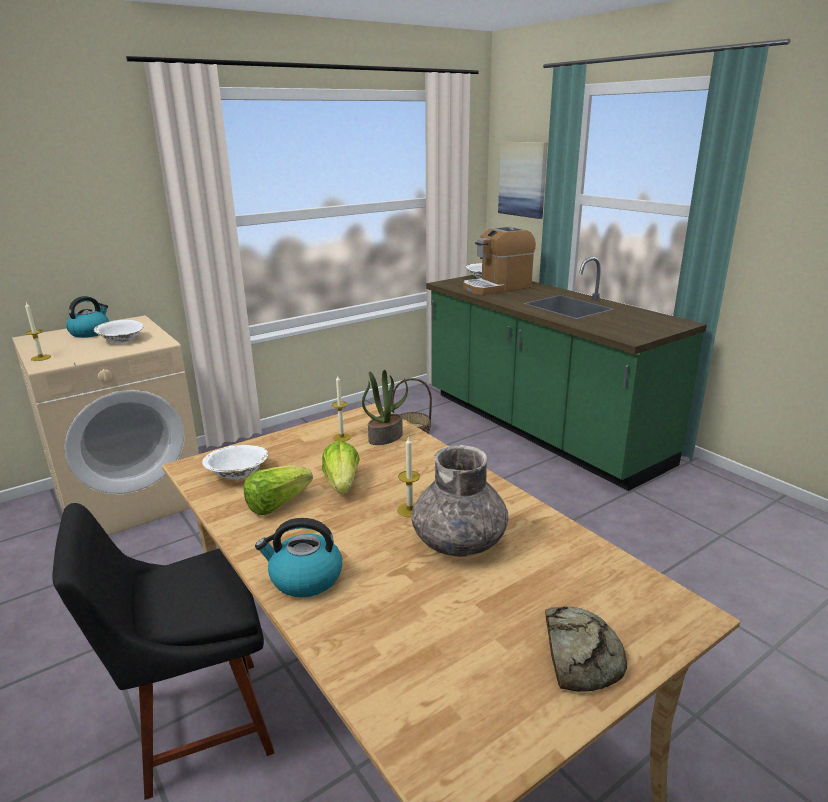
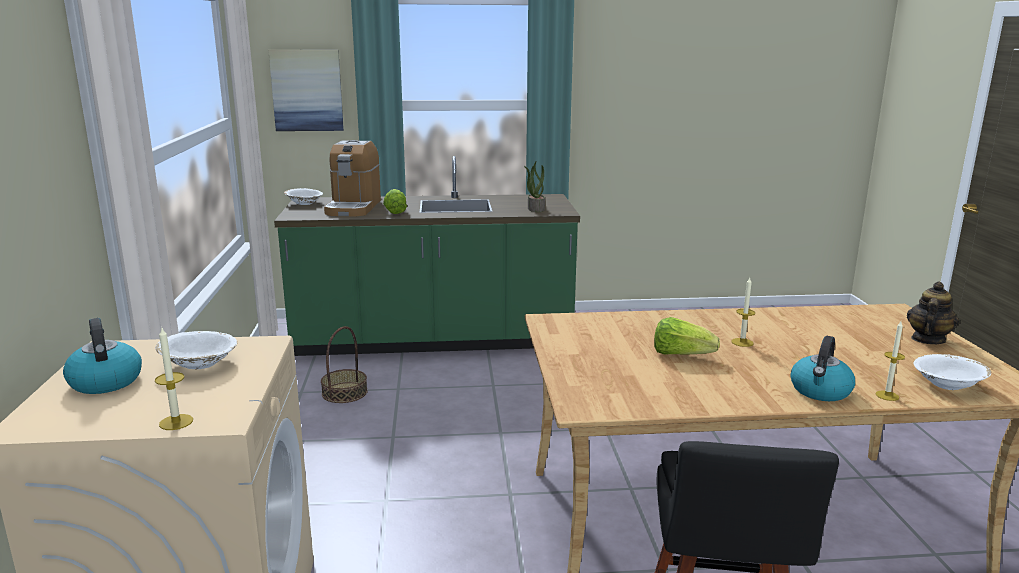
camera: 60 degrees left, 5 degrees down
white bowl [202,445,269,479] -> white bowl moved to [914,354,991,390]
lettuce [244,465,313,515] -> lettuce moved to [383,189,407,214]
candle [332,376,351,441] -> candle moved to [876,321,905,401]
potted plant [362,370,408,445] -> potted plant moved to [524,161,545,212]
grey vase [411,445,509,557] -> none
bread [545,606,627,692] -> teapot [907,281,959,344]

